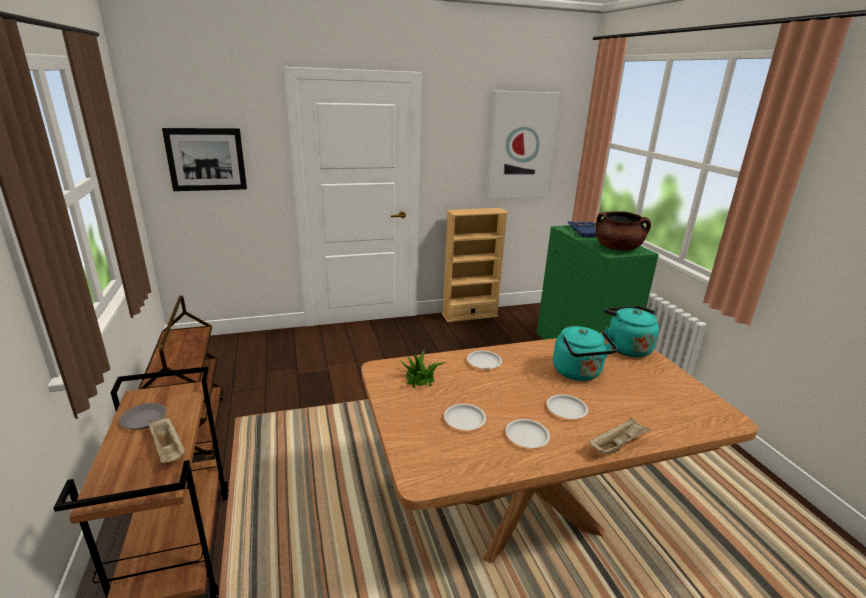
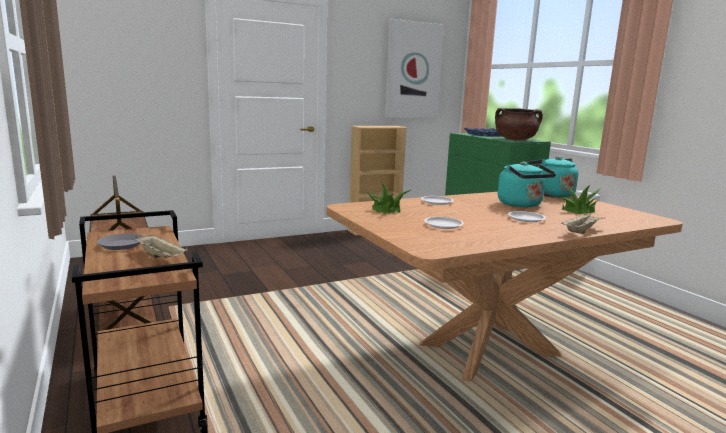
camera: 10 degrees left, 10 degrees down
picture [162,128,247,191] -> none
white plate [505,419,550,448] -> none
none -> potted plant [559,185,602,214]

